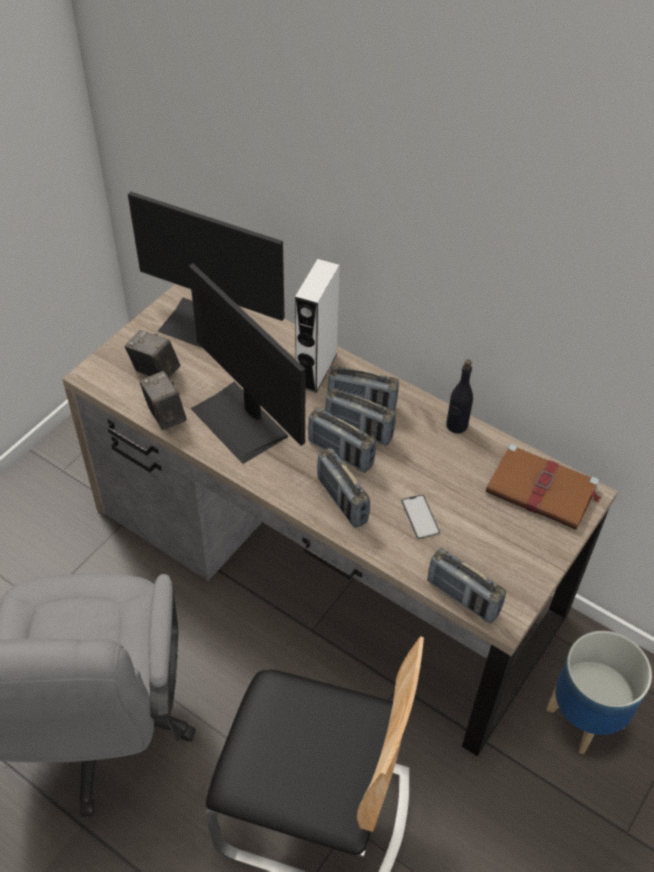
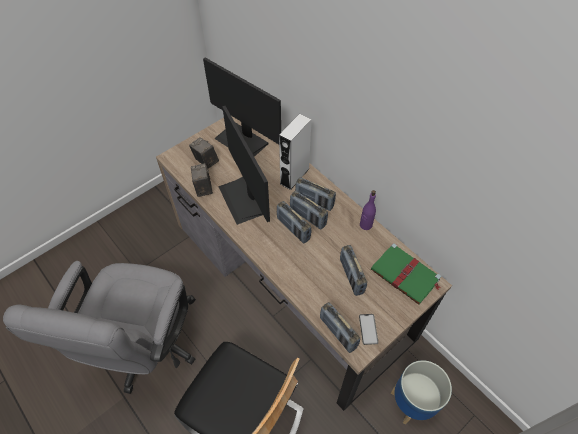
camera: 15 degrees right, 5 degrees up
radio [317,448,370,528] -> radio moved to [340,245,367,296]
phone [401,495,440,539] -> phone moved to [359,314,379,345]
black bottle [446,359,473,434] -> purple bottle [360,190,376,230]
brown book [486,444,602,530] -> green book [371,243,441,305]

